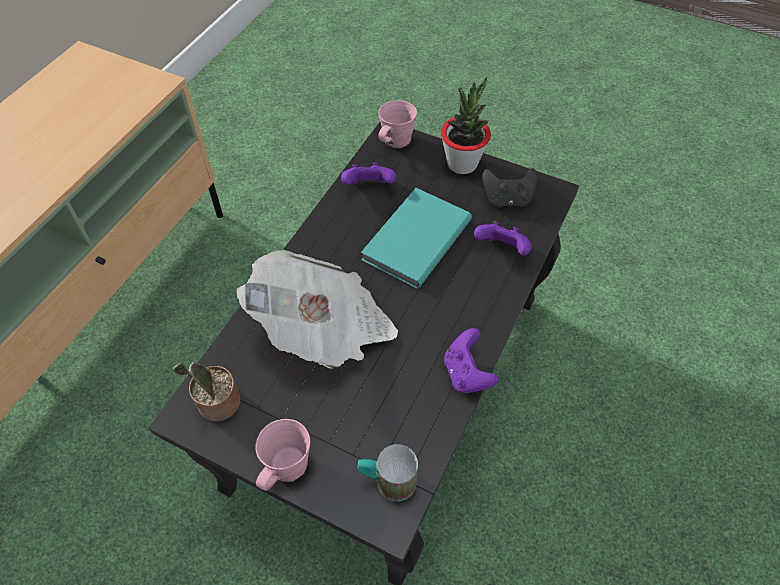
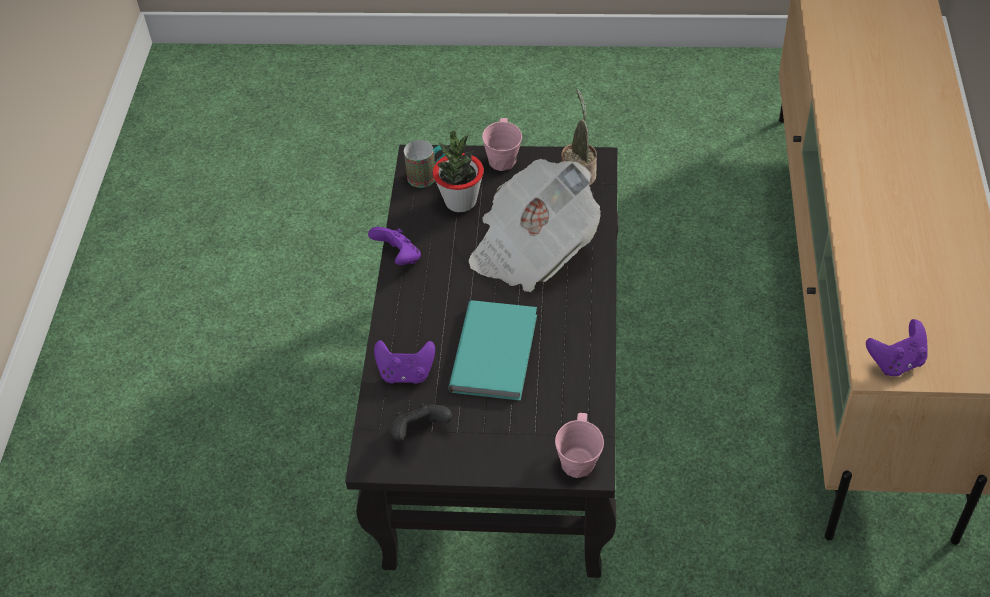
camera: 160 degrees right, 5 degrees down
purple game controller [341,163,396,185] -> purple game controller moved to [866,319,928,376]
potted plant [441,77,491,174] -> potted plant moved to [433,131,484,212]

